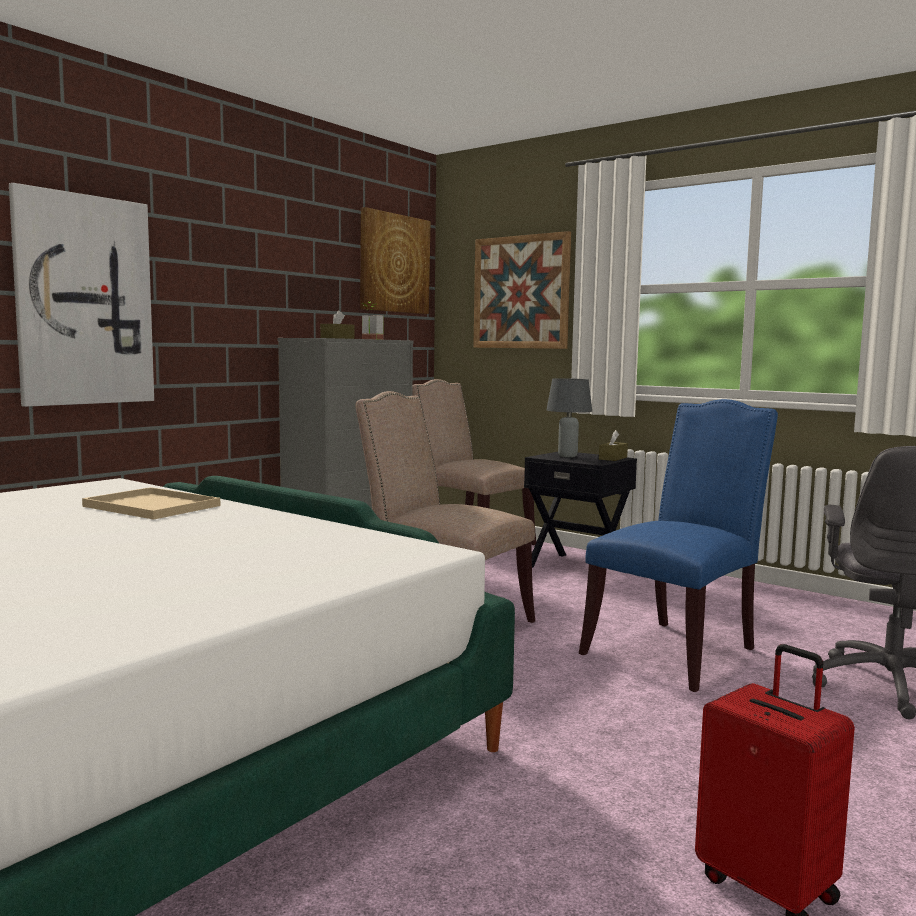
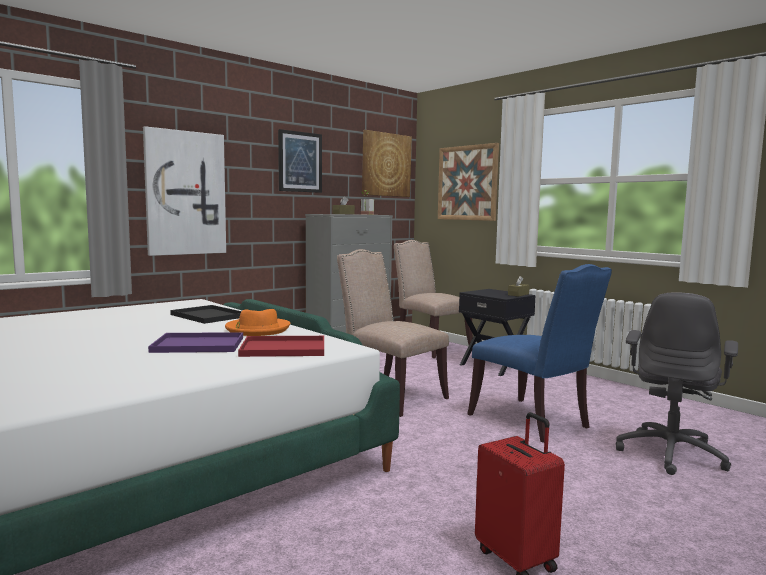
camera: 10 degrees right, 0 degrees up
beige tray [82,487,221,520] -> black tray [170,305,242,324]
grey table lamp [547,378,592,458] -> none
blue chair [579,399,778,692] -> blue chair turned 90 degrees clockwise [467,264,612,443]
none -> purple tray [148,332,243,353]
none -> orange hat [225,309,290,336]
none -> red tray [238,336,324,357]
none -> picture [278,129,322,193]

